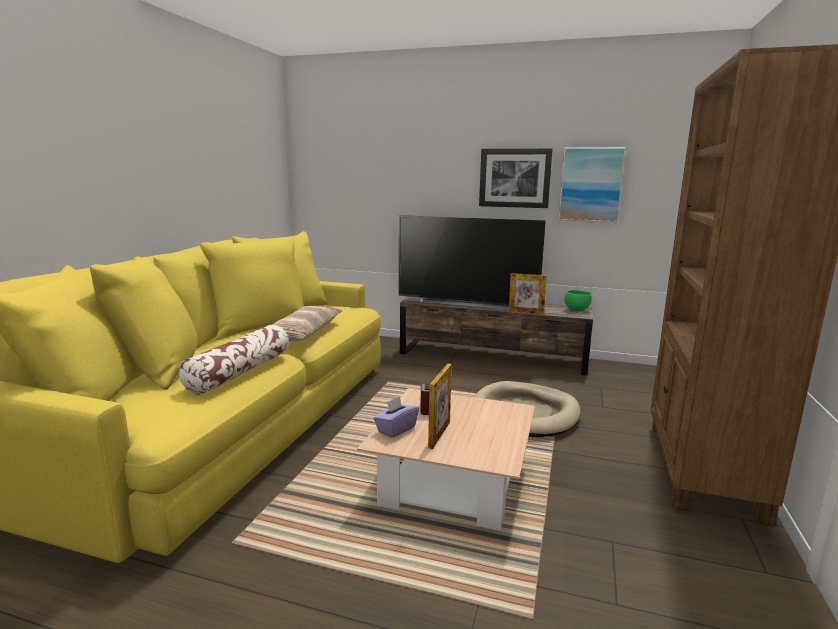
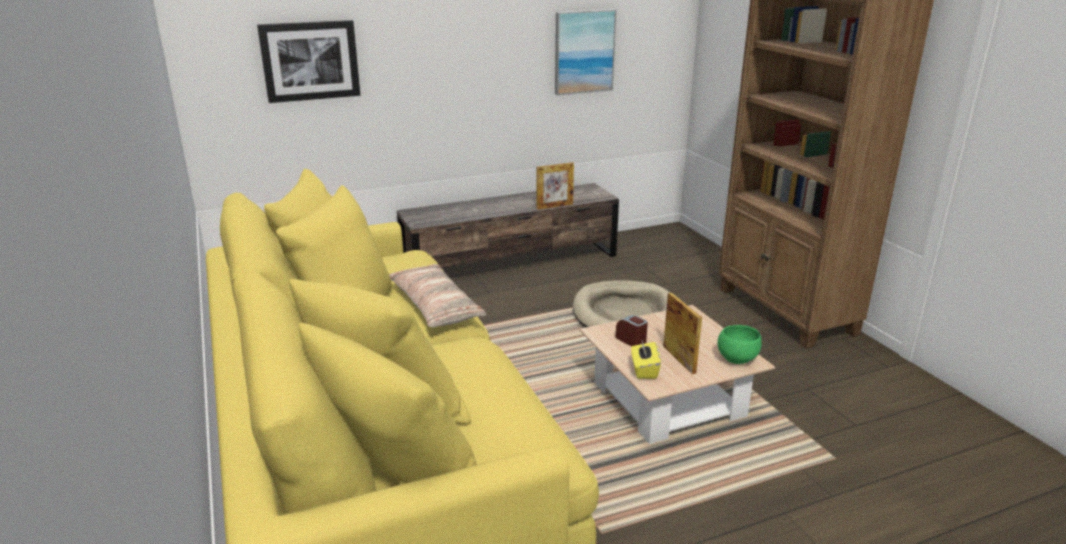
camera: 40 degrees left, 10 degrees up
pillow [179,325,289,395] -> none
purple tissue box [374,397,419,438] -> yellow tissue box [631,340,661,379]
television [399,215,546,309] -> none
picture [479,149,553,208] -> picture moved to [257,20,360,103]
green bowl [565,290,592,311] -> green bowl moved to [718,325,762,364]

